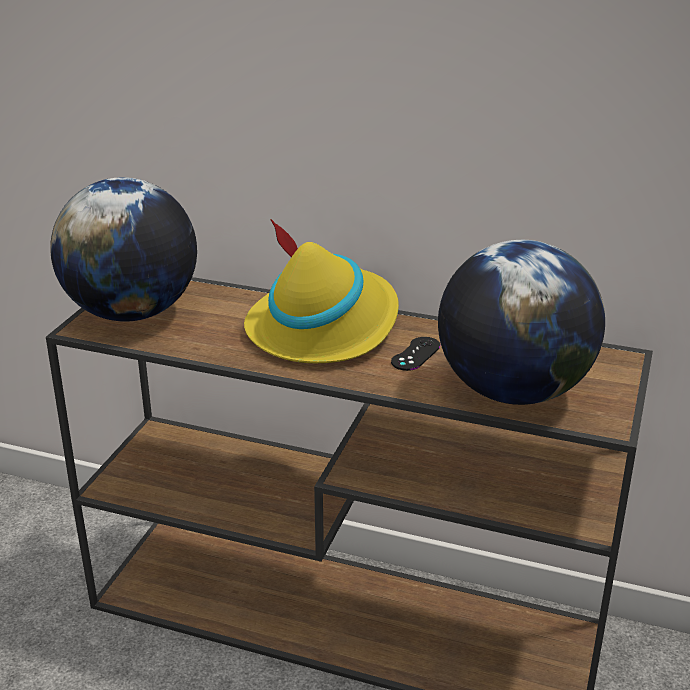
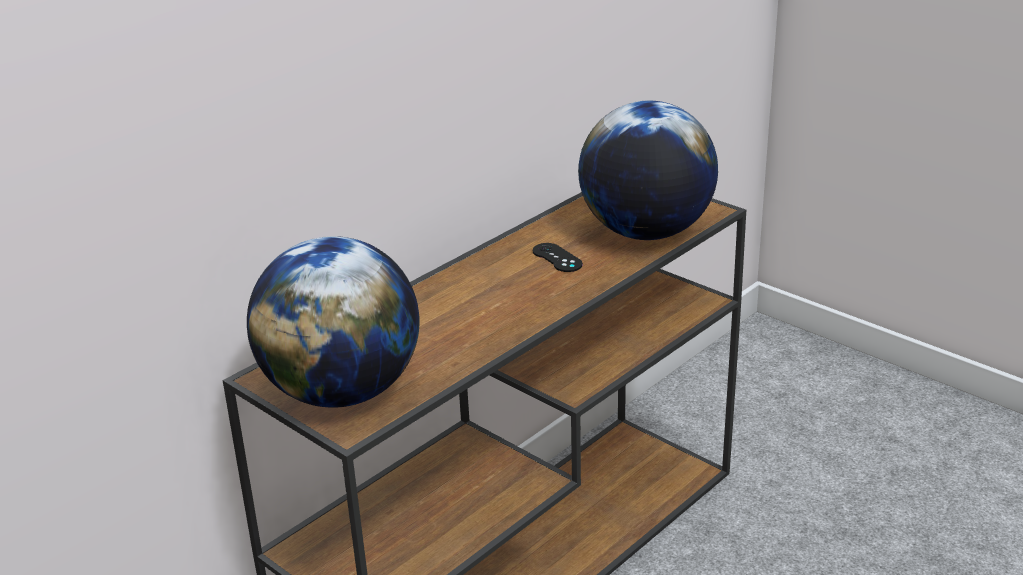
camera: 65 degrees left, 0 degrees up
yellow hat [244,219,399,363] -> none

